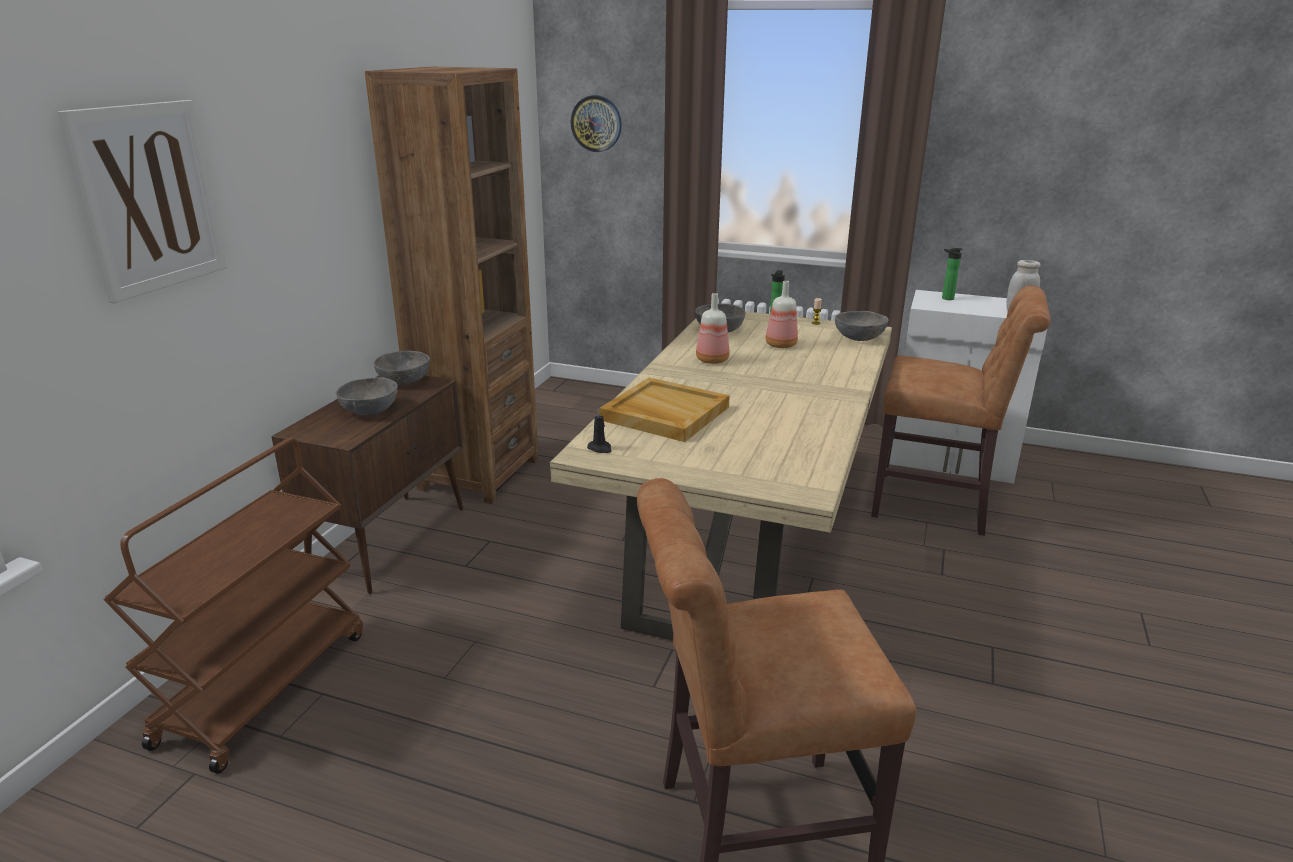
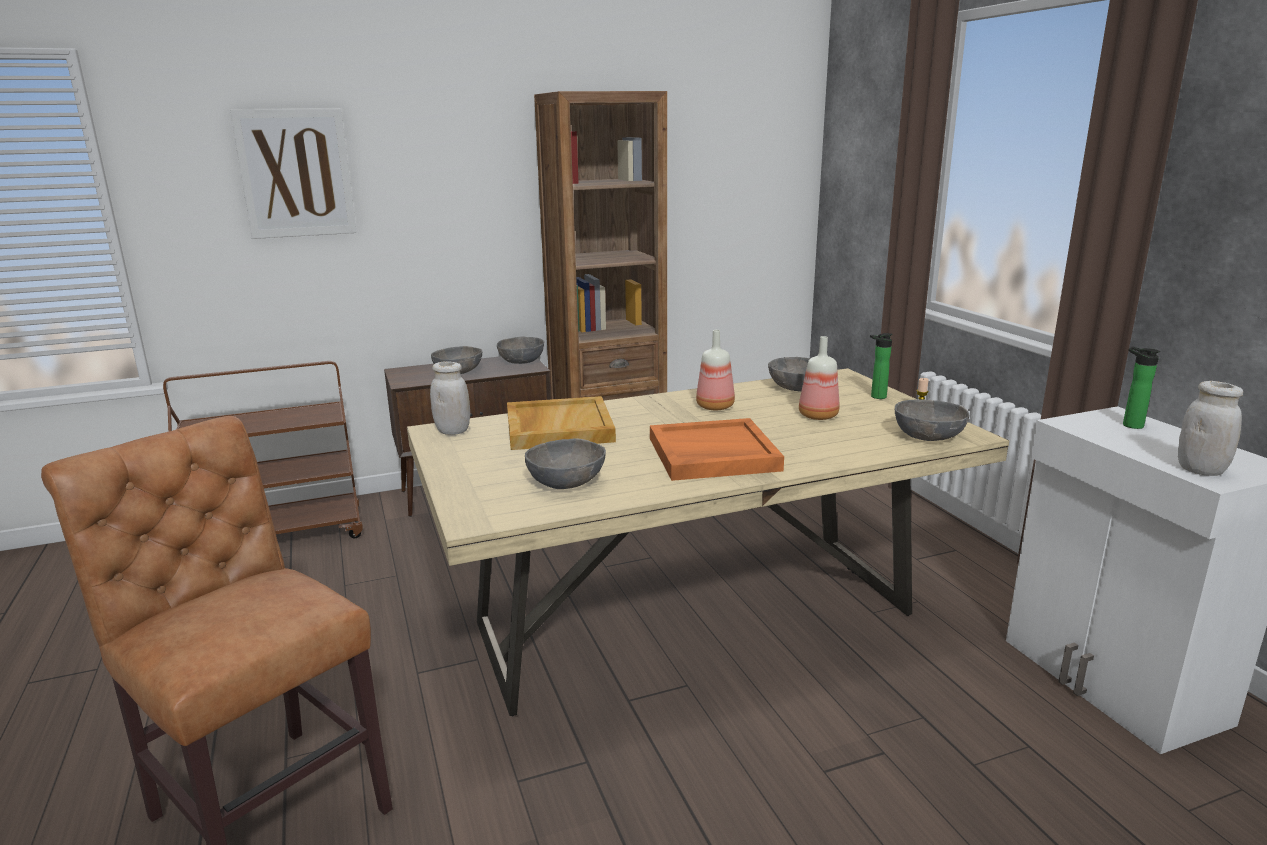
camera: 50 degrees right, 5 degrees down
wall clock [570,95,622,152] -> none
black candle [587,409,611,453] -> white jar [430,361,470,435]
brown chair [871,285,1051,536] -> none
none -> grey bowl [525,439,606,489]
none -> orange tray [650,418,784,481]

